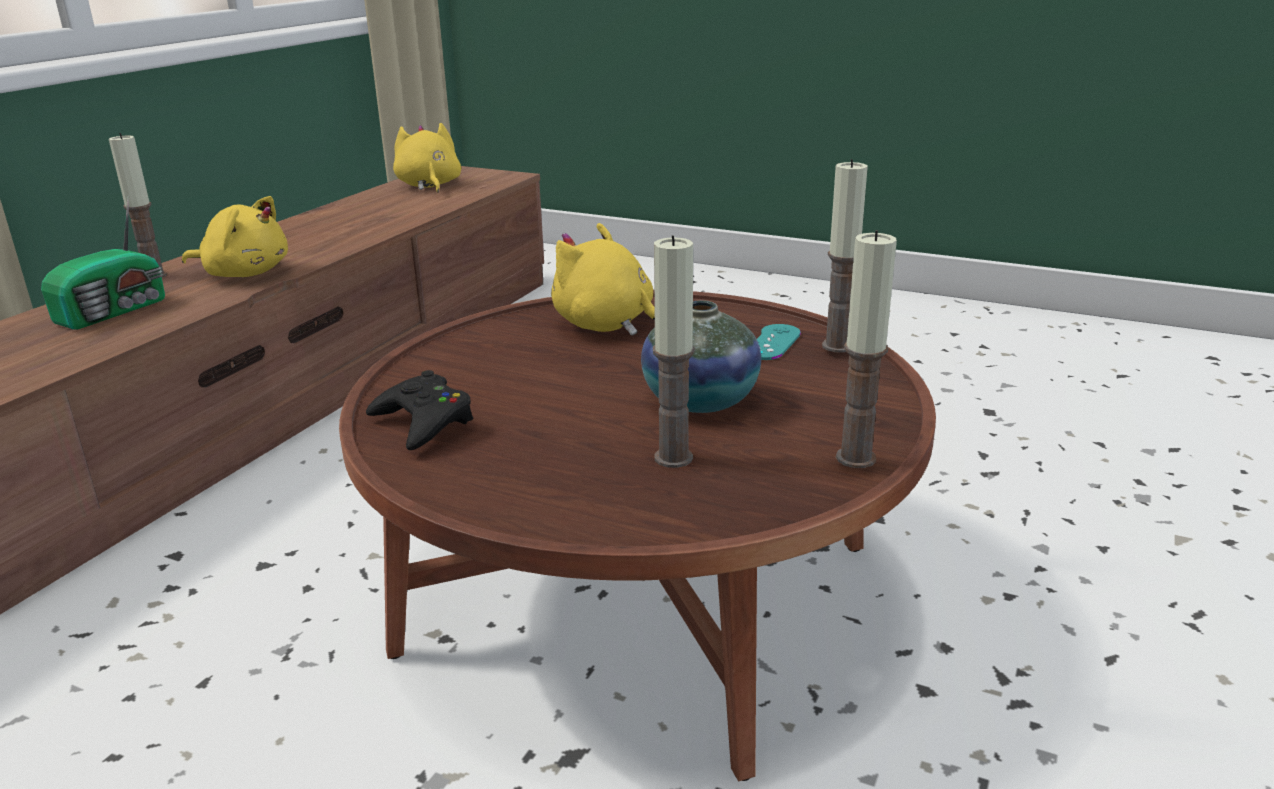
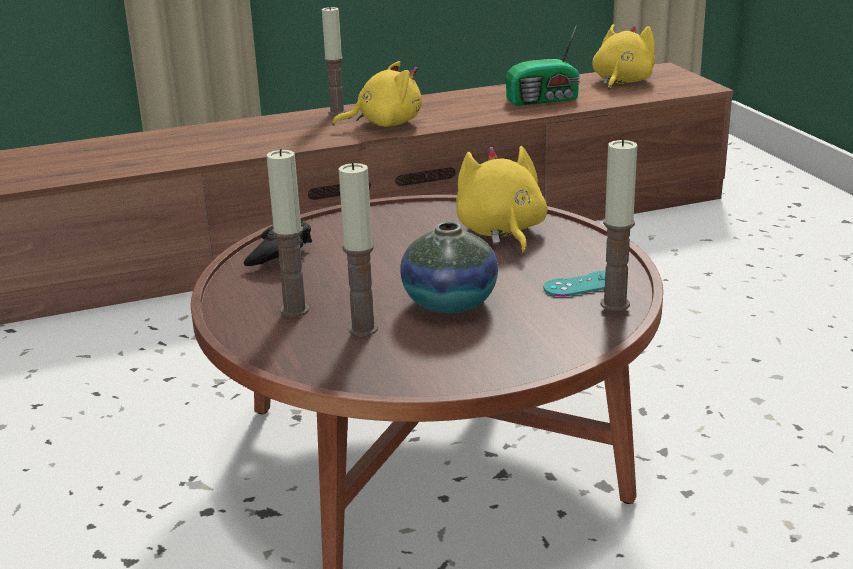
camera: 45 degrees right, 0 degrees up
radio [41,195,165,330] -> radio moved to [506,25,580,106]
yellow plush toy [182,196,288,277] -> yellow plush toy turned 75 degrees counterclockwise [332,61,422,127]
candle [836,230,897,468] -> candle moved to [266,149,309,317]

